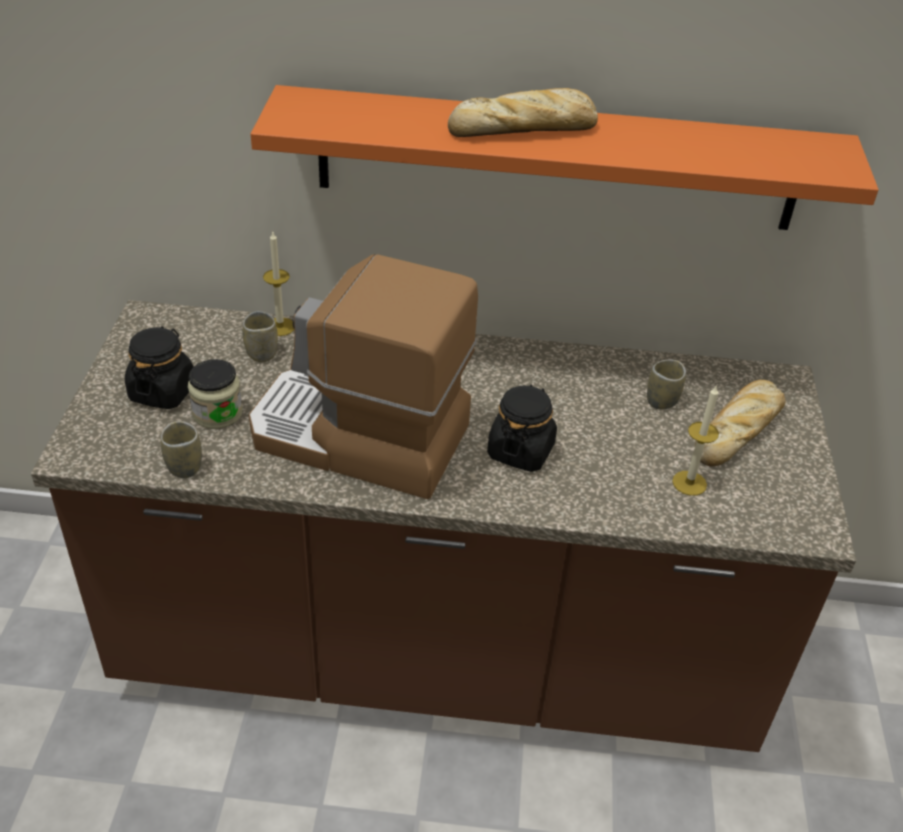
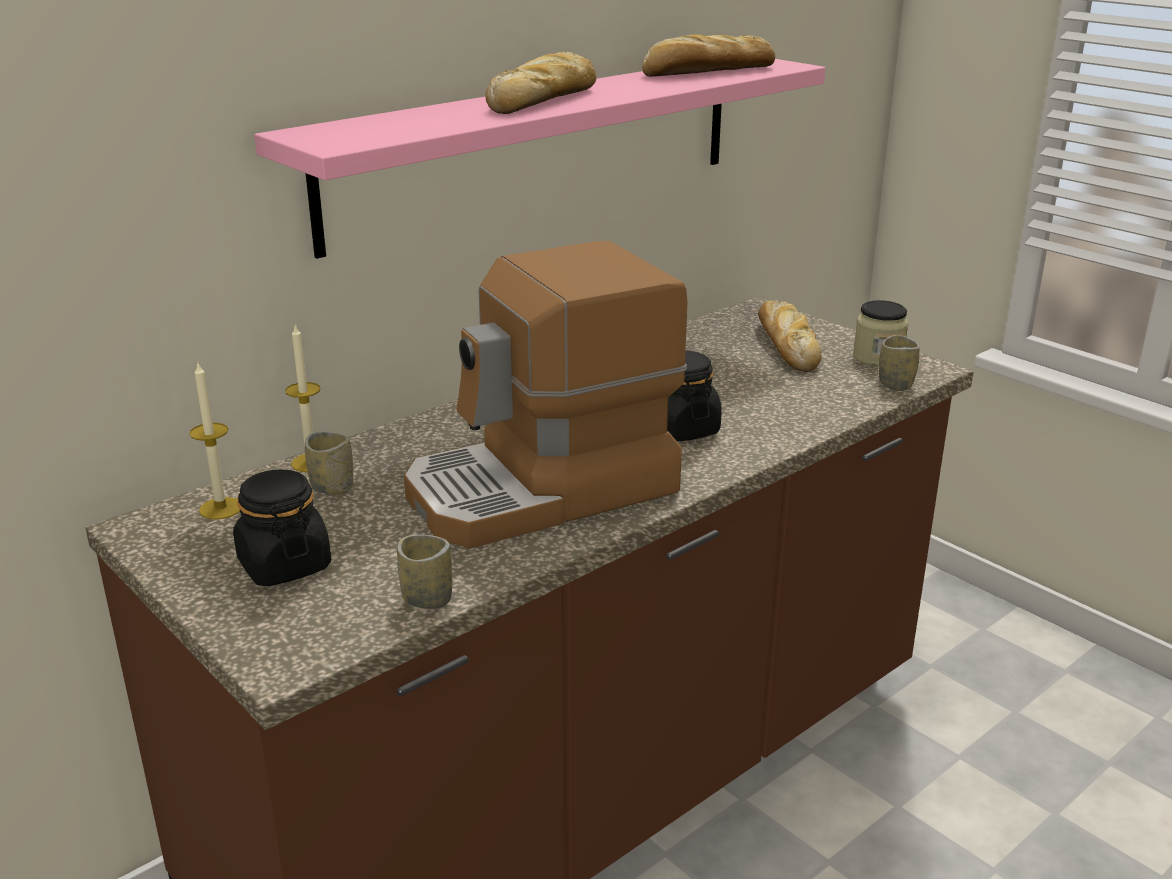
camera: 45 degrees left, 15 degrees down
jar [188,359,243,429] -> jar moved to [853,300,909,367]
orange shelf [251,85,879,230] -> pink shelf [254,59,826,259]
cup [647,360,686,410] -> cup moved to [879,335,919,391]
candle [672,386,719,496] -> candle moved to [189,361,240,520]
none -> bread [642,34,775,77]

